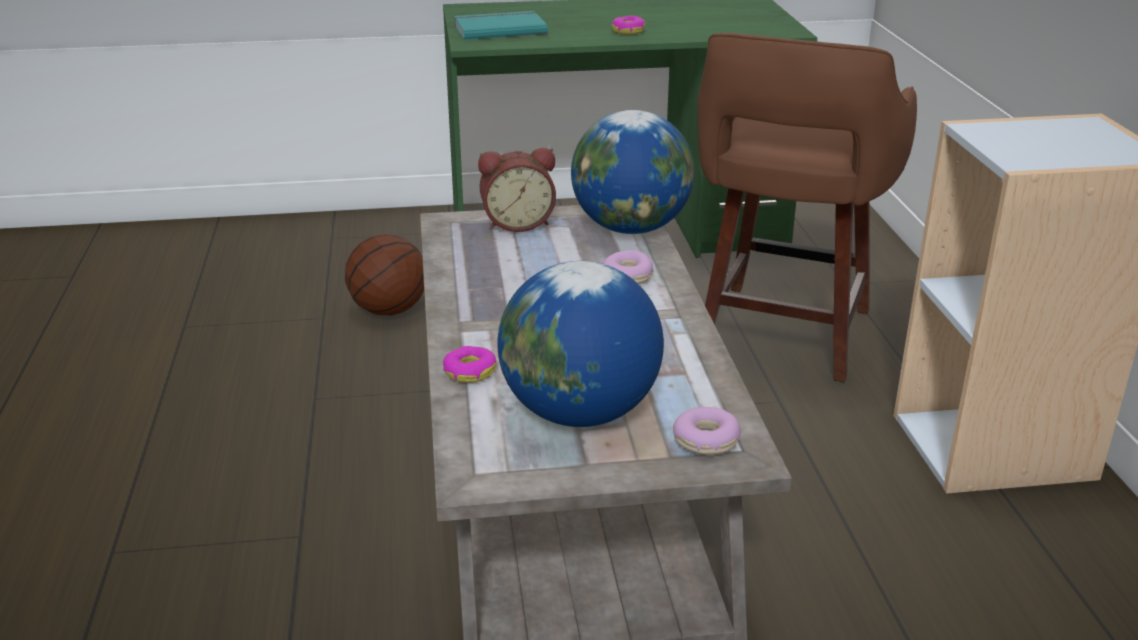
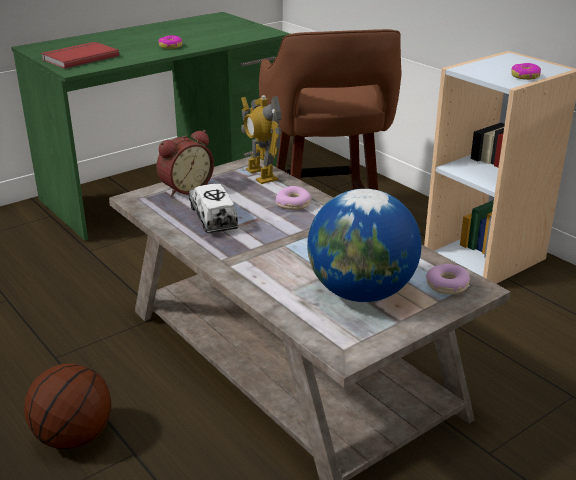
camera: 30 degrees left, 0 degrees up
basketball [345,234,424,315] -> basketball moved to [24,363,111,449]
donut [443,346,496,383] -> donut moved to [511,63,541,80]
turquoise book [454,11,548,40] -> red book [41,42,119,69]
globe [571,110,694,234] -> toy robot [241,95,281,184]
none -> toy truck [189,184,238,233]

